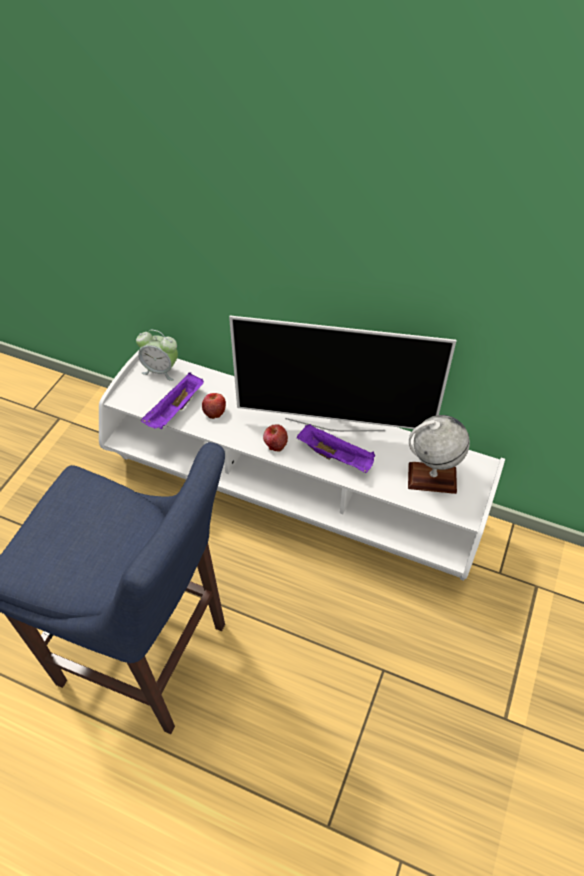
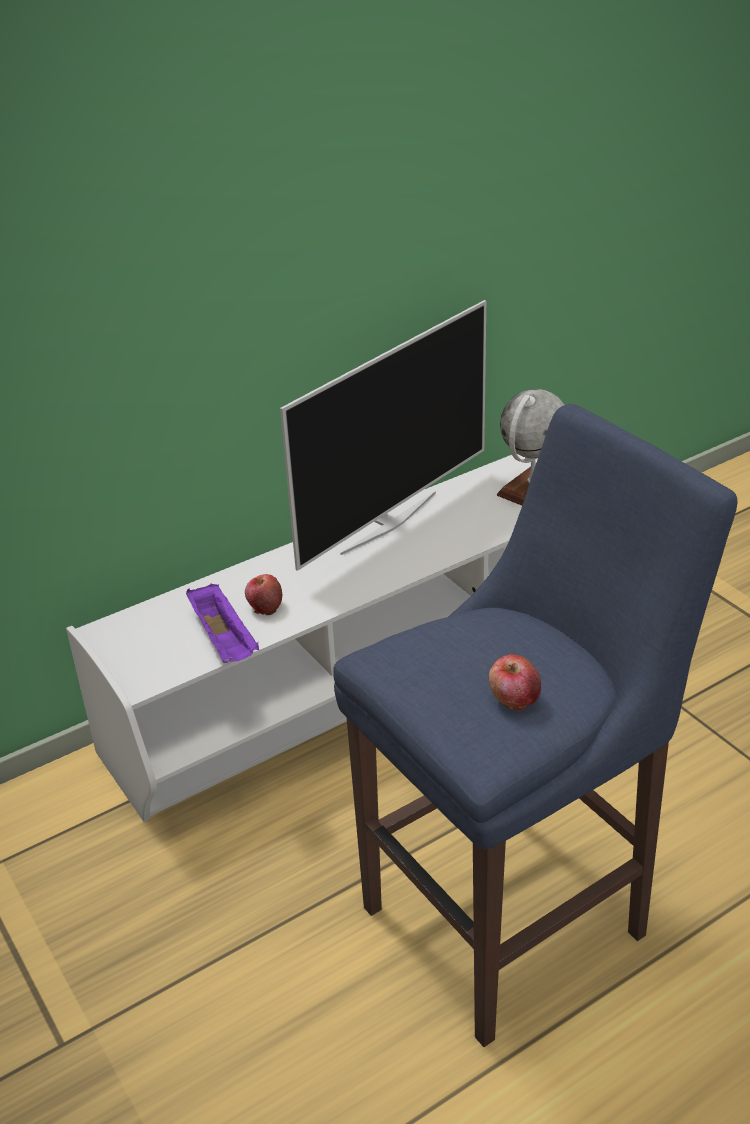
camera: 55 degrees left, 15 degrees down
alarm clock [136,330,178,381] -> none
apple [263,424,288,452] -> apple moved to [489,654,541,712]
purple tray [297,424,375,473] -> none

